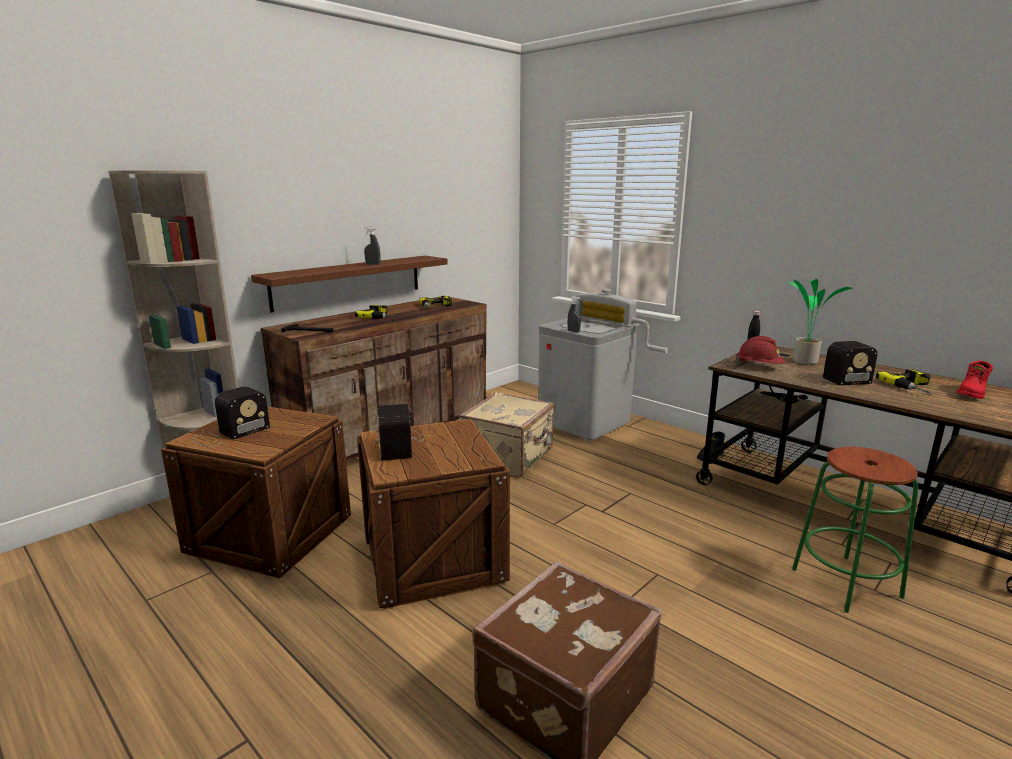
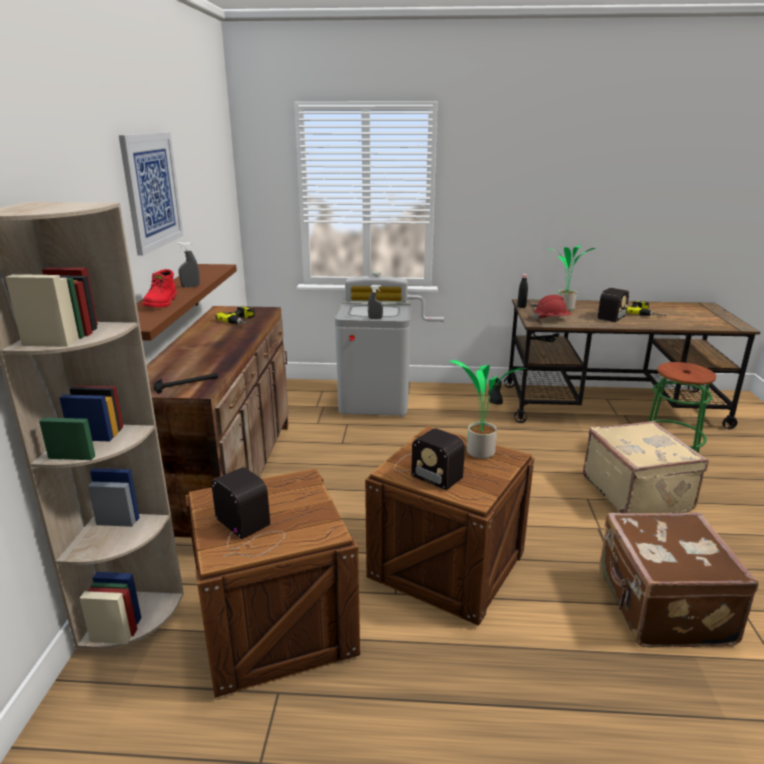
camera: 40 degrees left, 5 degrees up
radio [193,386,270,447] -> radio turned 45 degrees counterclockwise [212,467,285,557]
power drill [355,305,399,319] -> none
beige suitcase [459,392,554,478] -> beige suitcase moved to [583,421,709,513]
red boot [957,361,993,399] -> red boot moved to [142,269,177,307]
none -> picture [119,132,183,256]
none -> potted plant [449,360,526,459]

